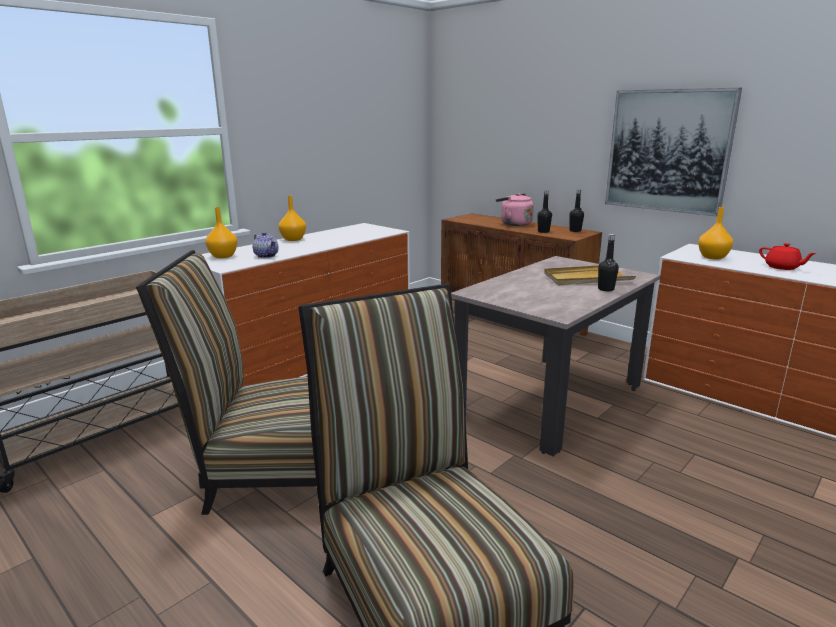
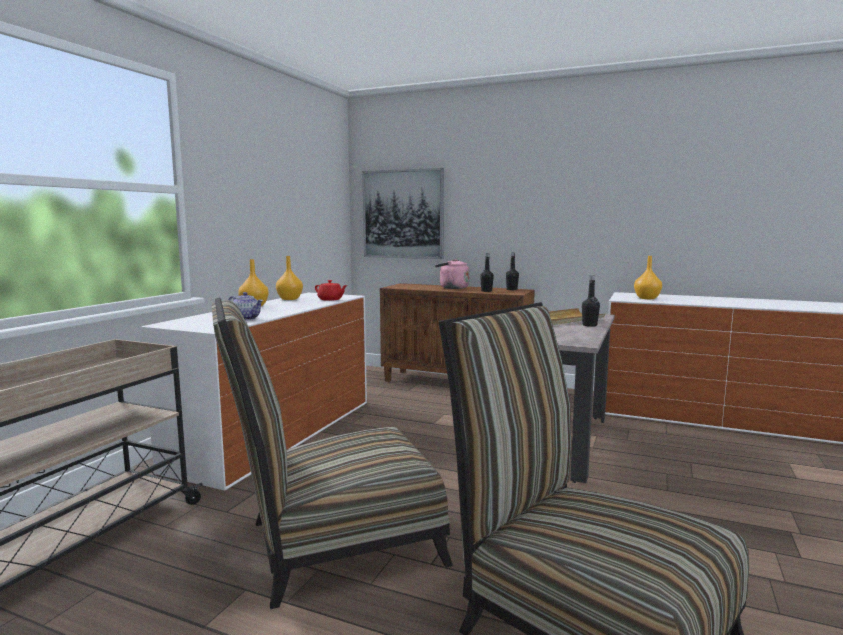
camera: 20 degrees left, 10 degrees down
orange vase [205,207,237,258] -> orange vase moved to [276,256,303,300]
picture [605,88,742,217] -> picture moved to [362,168,444,259]
red teapot [759,243,817,270] -> red teapot moved to [315,280,347,301]

